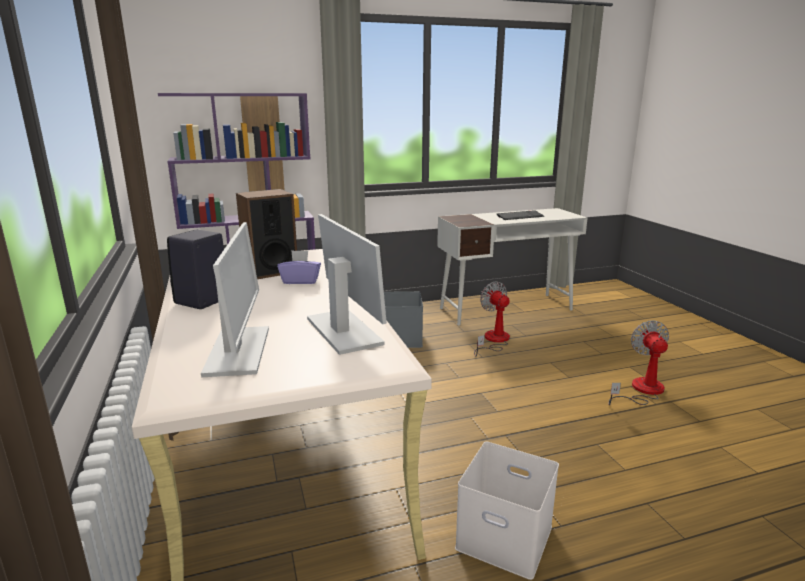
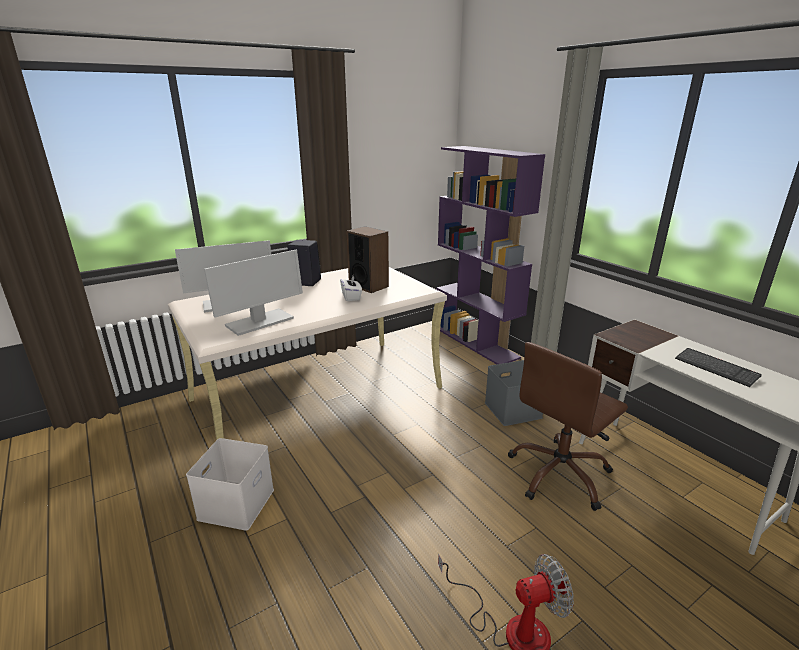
camera: 75 degrees right, 5 degrees up
purple tissue box [277,250,321,284] -> white tissue box [340,276,362,301]
fan [474,282,510,356] -> brown office chair [508,342,628,511]

